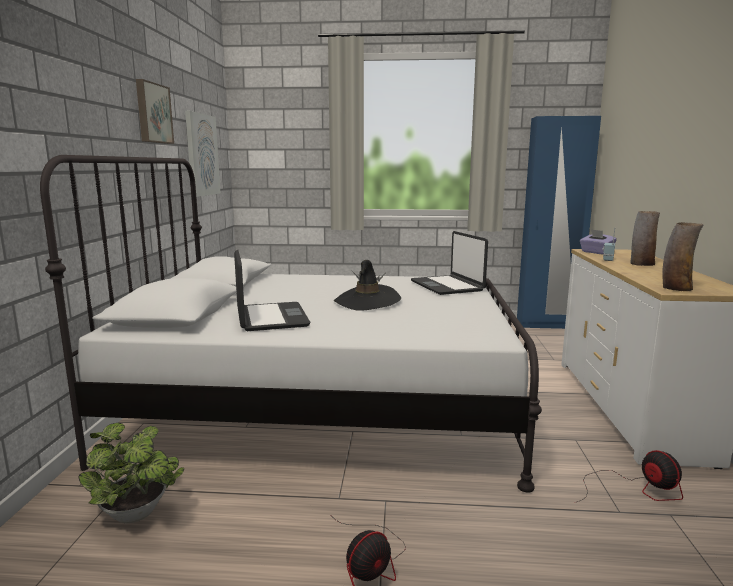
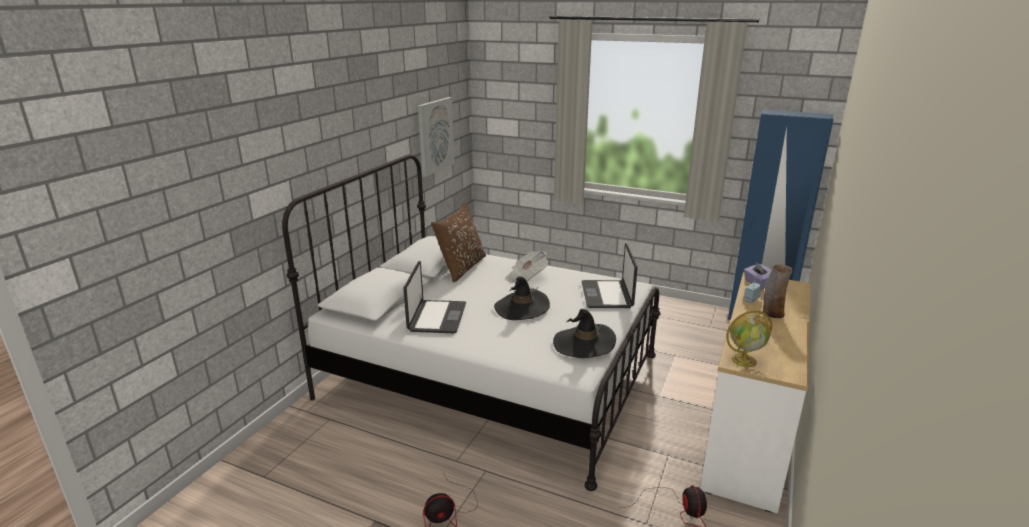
camera: 20 degrees right, 10 degrees up
potted plant [78,423,184,523] -> none
picture [136,79,174,144] -> none
vase [662,222,704,291] -> globe [726,310,772,367]
none -> brown pillow [431,202,486,282]
none -> newspaper [505,251,548,283]
none -> black hat [553,309,616,358]

